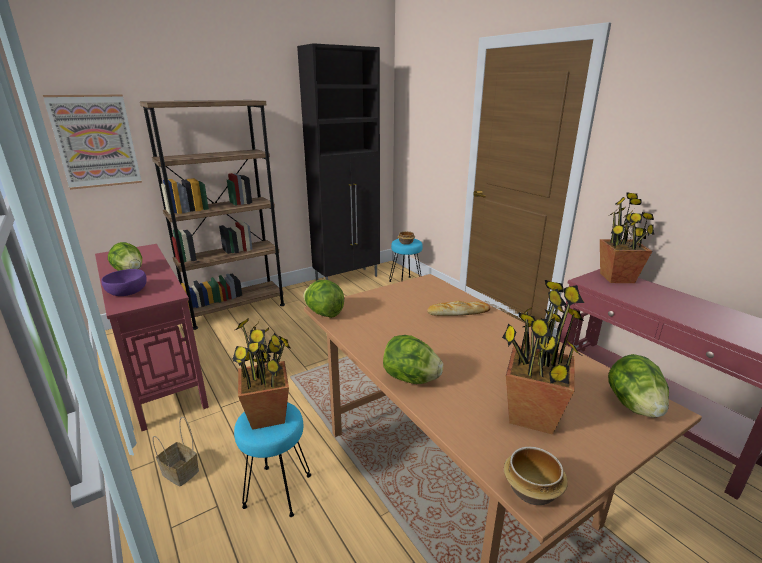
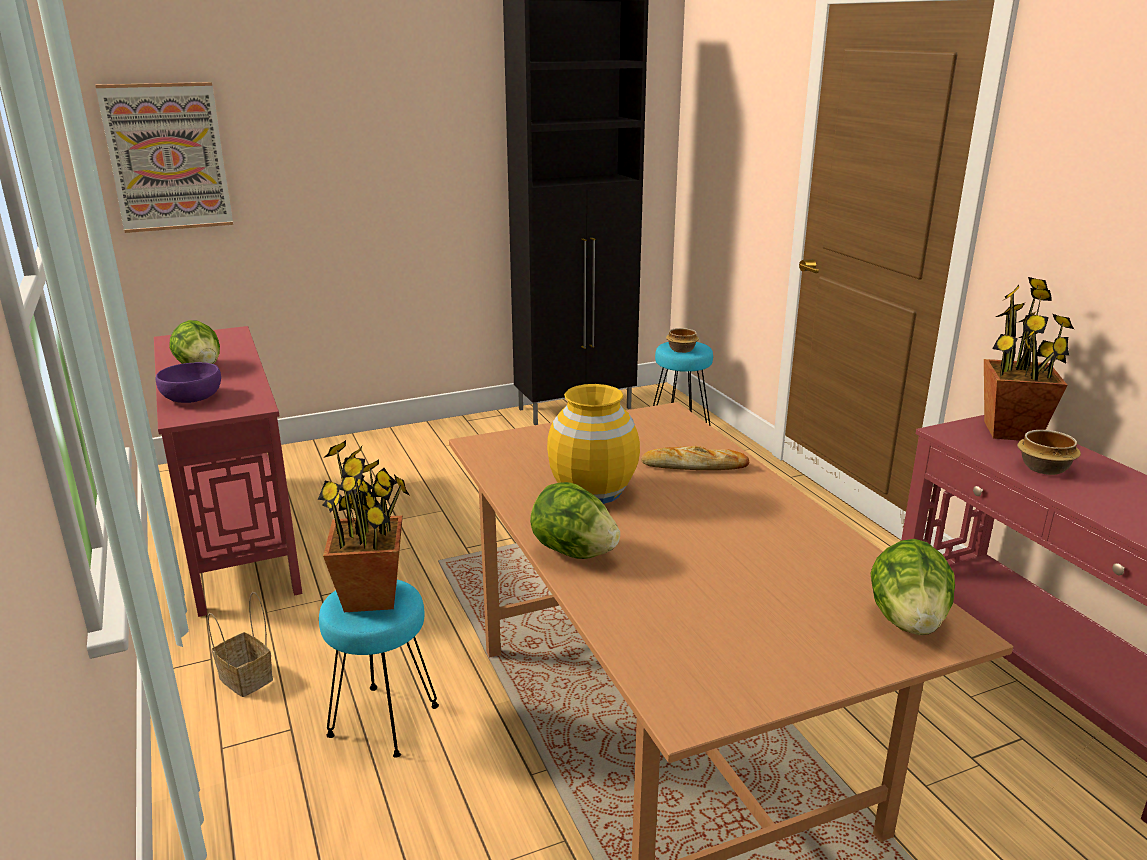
camera: 10 degrees right, 0 degrees up
brown bookcase [140,100,285,330] -> none
lettuce [303,280,344,318] -> none
potted plant [502,280,584,435] -> none
bowl [504,447,568,505] -> bowl moved to [1017,430,1081,475]
none -> yellow vase [547,384,640,504]

